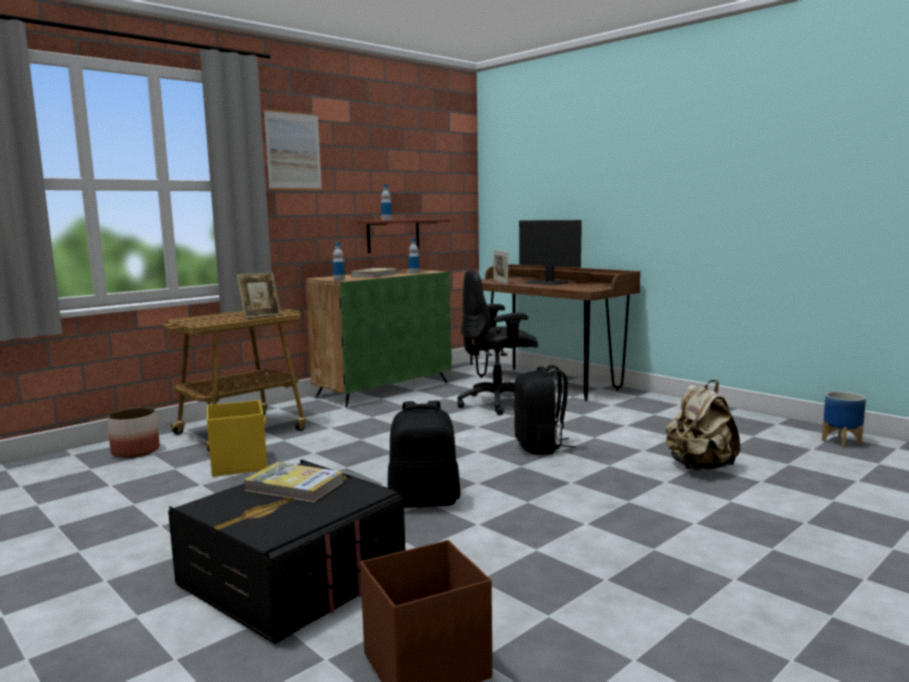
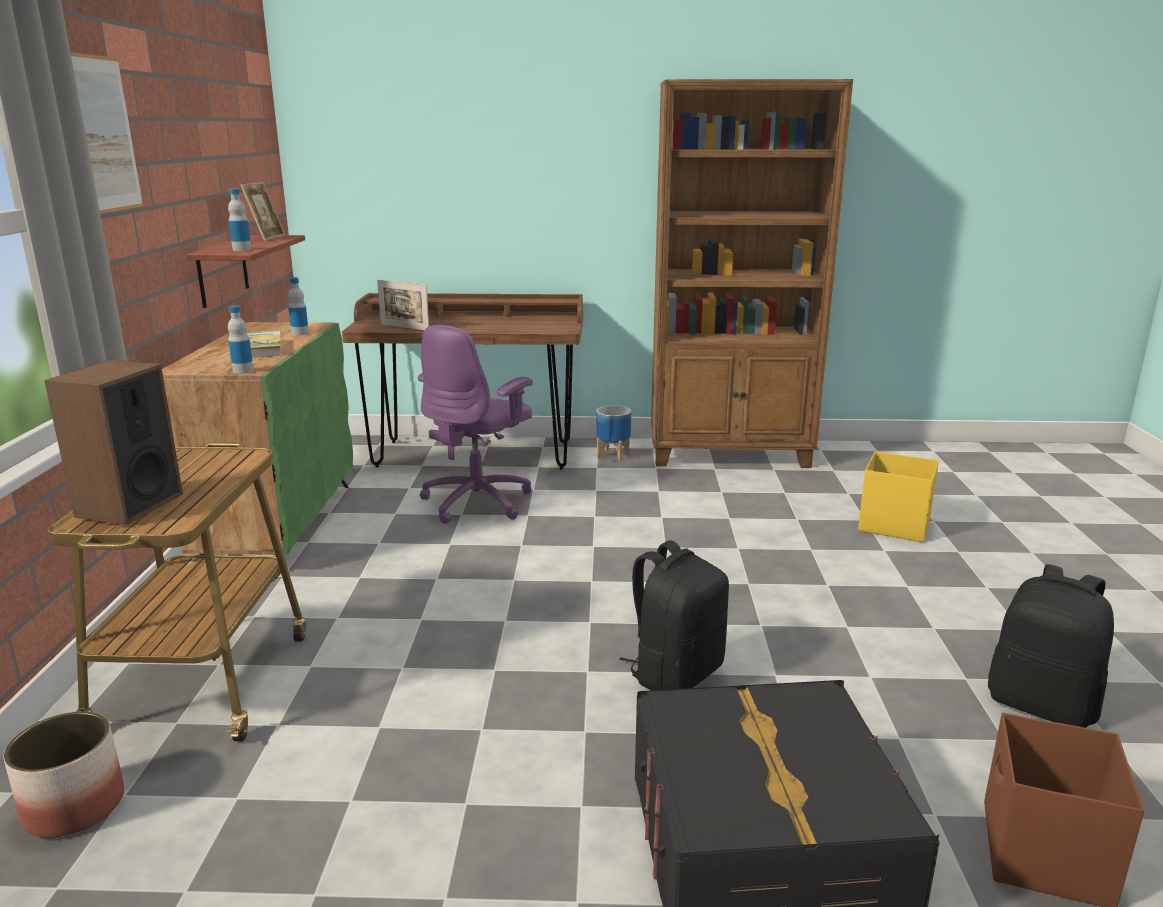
camera: 45 degrees left, 10 degrees up
yellow storage box [207,400,267,477] -> yellow storage box moved to [858,451,939,542]
picture frame [237,273,281,319] -> picture frame moved to [240,182,285,241]
book [244,462,344,502] -> none
black office chair [457,270,538,415] -> purple office chair [418,325,533,524]
black backpack [514,365,576,455] -> black backpack moved to [988,564,1114,728]
monitor [519,220,582,286] -> none
beige backpack [666,380,740,471] -> none
planter [822,391,866,448] -> planter moved to [596,405,631,461]
none -> speaker [44,360,183,525]
none -> brown bookcase [651,79,853,468]

